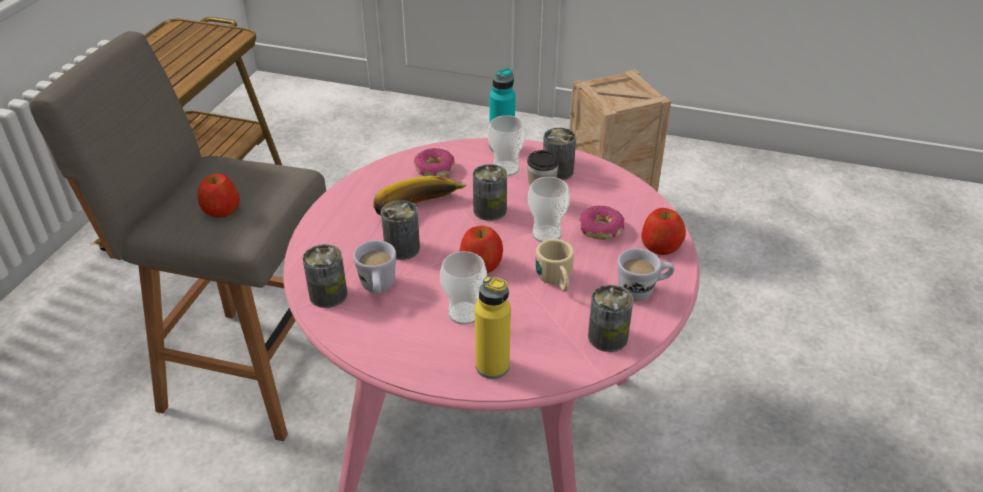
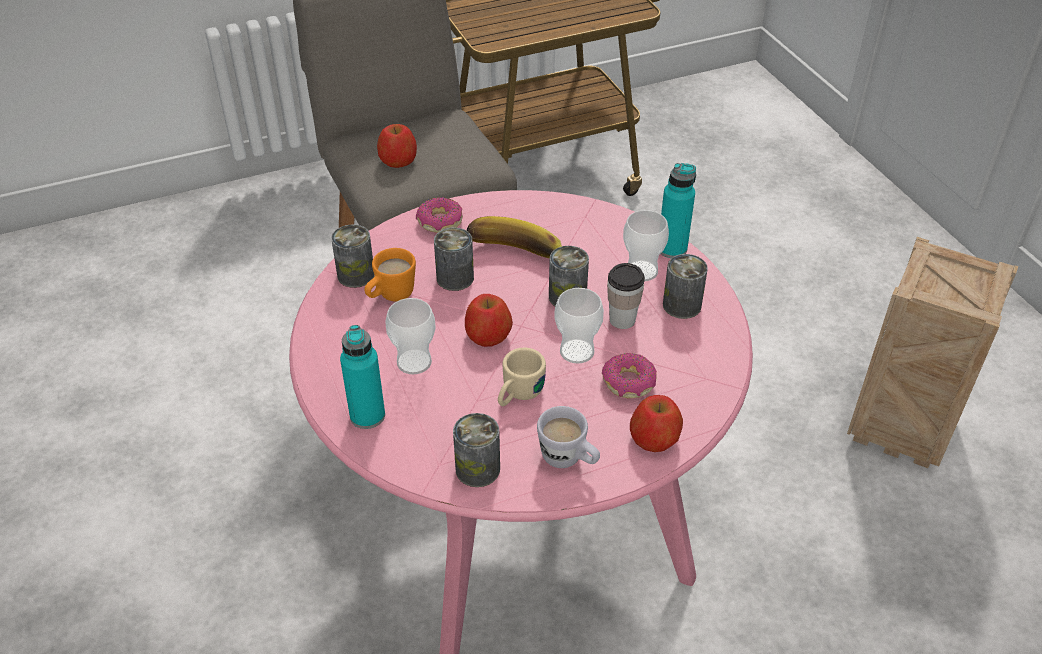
camera: 50 degrees right, 5 degrees up
white mug [353,240,396,294] -> orange mug [364,248,416,301]
donut [414,148,455,177] -> donut moved to [416,197,463,233]
yellow bottle [475,276,511,379] -> turquoise bottle [340,325,385,429]

